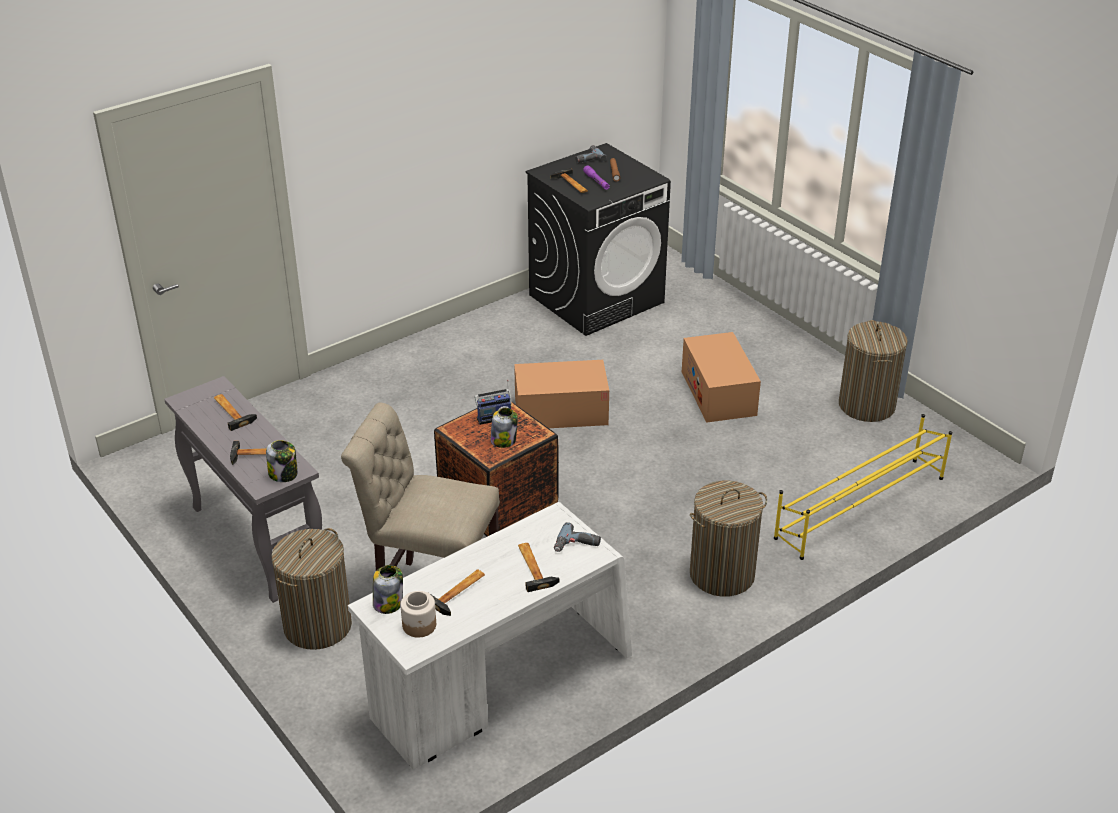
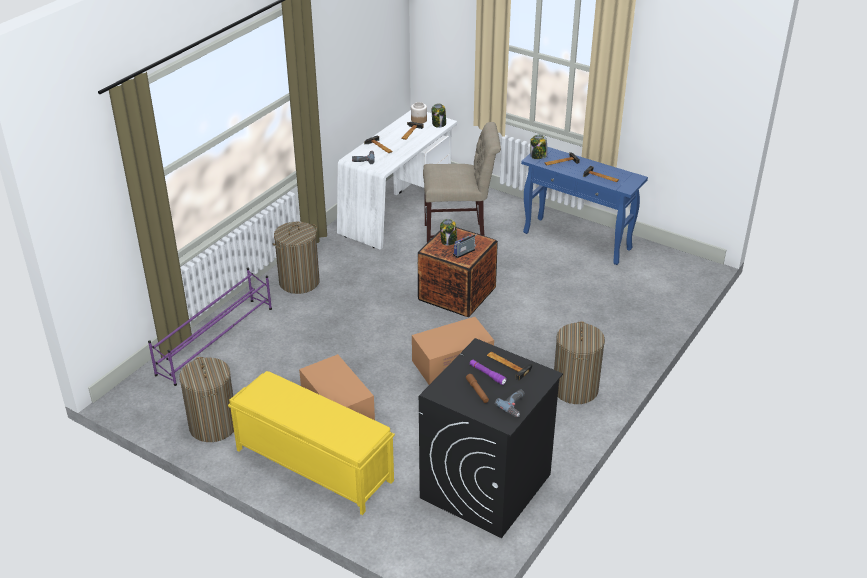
camera: 160 degrees right, 0 degrees up
grey console table [164,376,322,603] -> blue console table [521,147,648,265]
laundry basket [272,528,352,650] -> laundry basket moved to [554,321,605,404]
yellow shoe rack [774,414,952,560] -> purple shoe rack [148,268,272,386]
none -> yellow bench [228,371,395,515]

